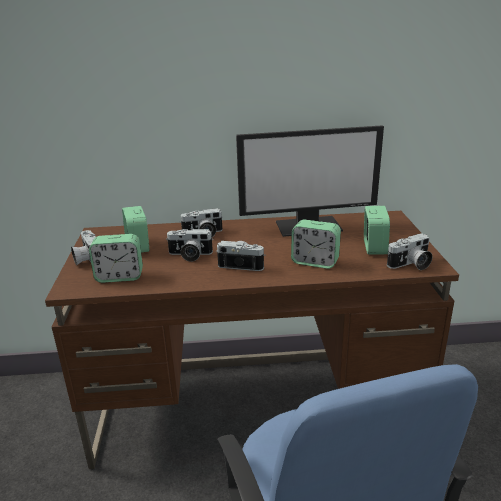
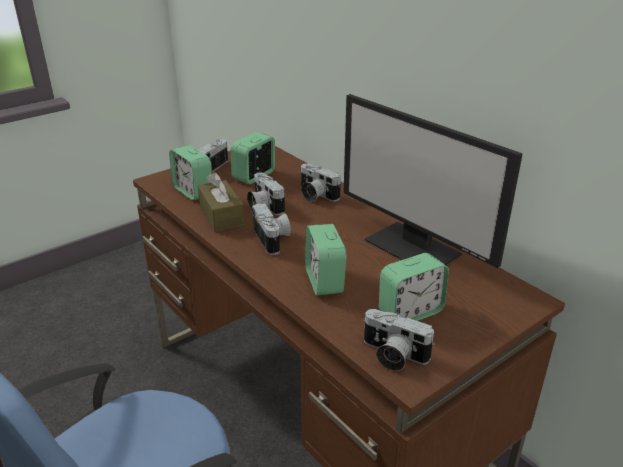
camera: 55 degrees right, 5 degrees up
none -> brown tissue box [198,172,245,232]

